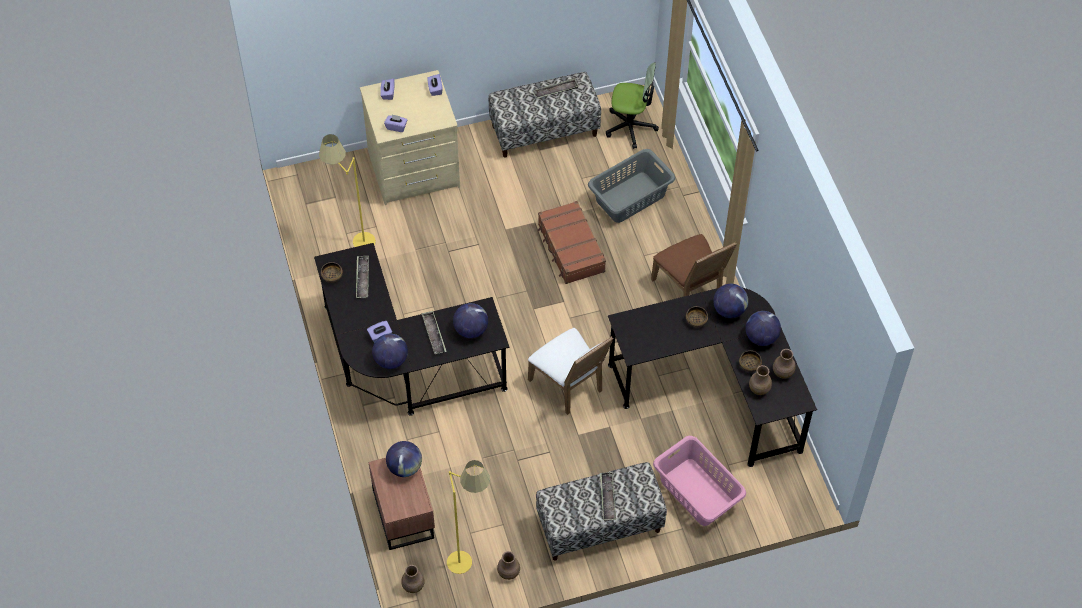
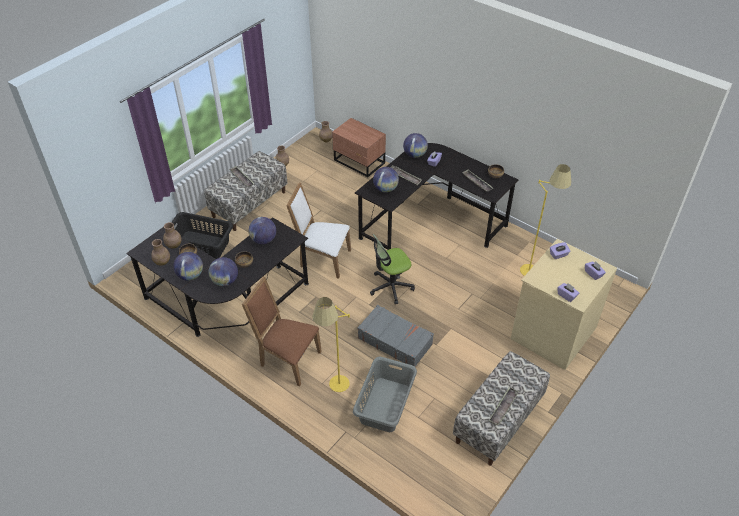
camera: 145 degrees right, 10 degrees down
globe [386,441,422,477] -> globe moved to [249,217,276,244]
yellow floor lamp [447,460,490,574] -> yellow floor lamp moved to [312,297,350,392]
brown suitcase [538,201,606,284] -> grey suitcase [357,305,434,367]
office chair [606,62,659,149] -> office chair moved to [370,234,415,304]
pink laundry basket [653,436,746,526] -> black laundry basket [172,212,233,259]

